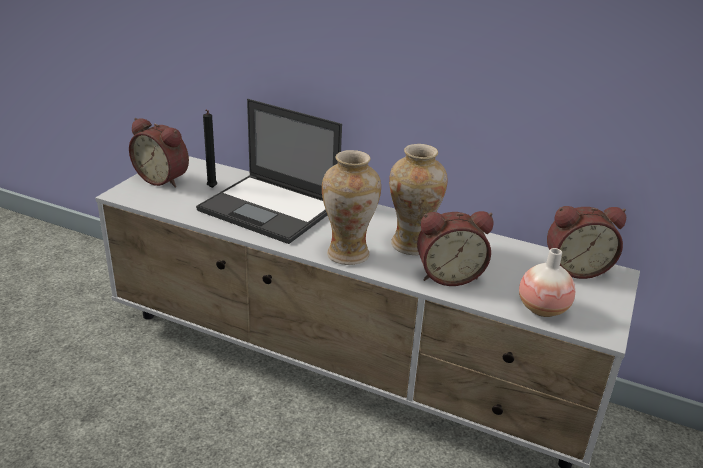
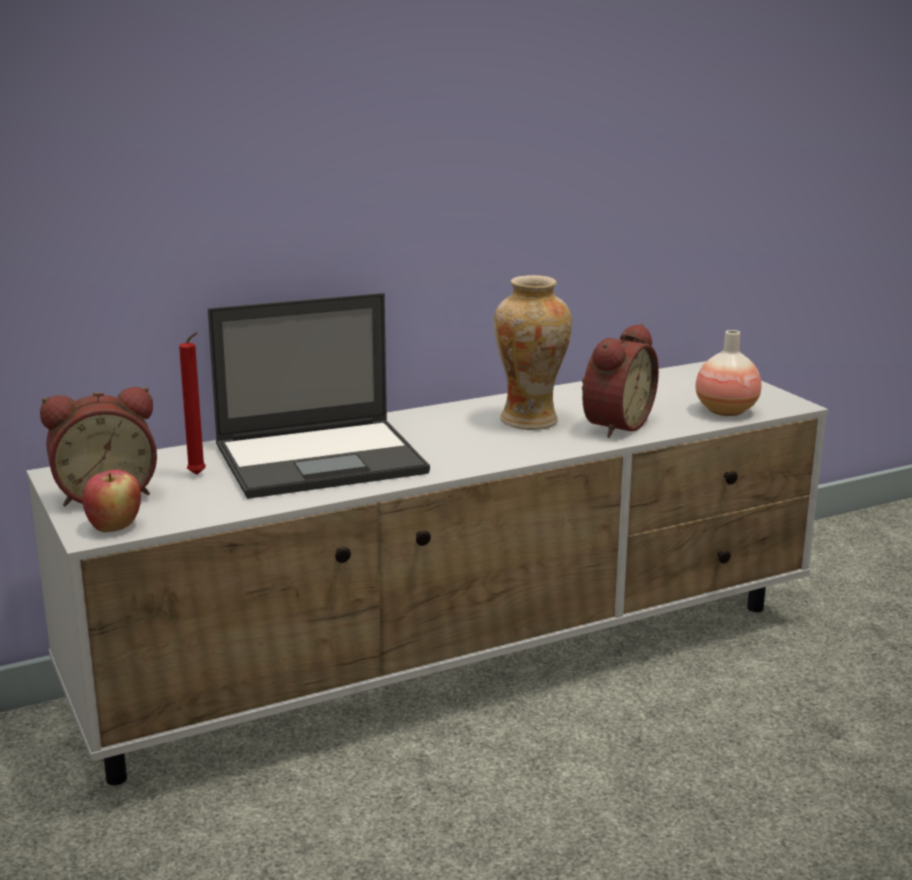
camera: 50 degrees left, 10 degrees down
black candle [203,110,217,188] -> red candle [179,332,206,475]
vase [322,150,381,265] -> none
alarm clock [547,206,626,279] -> none
none -> apple [83,469,141,532]

